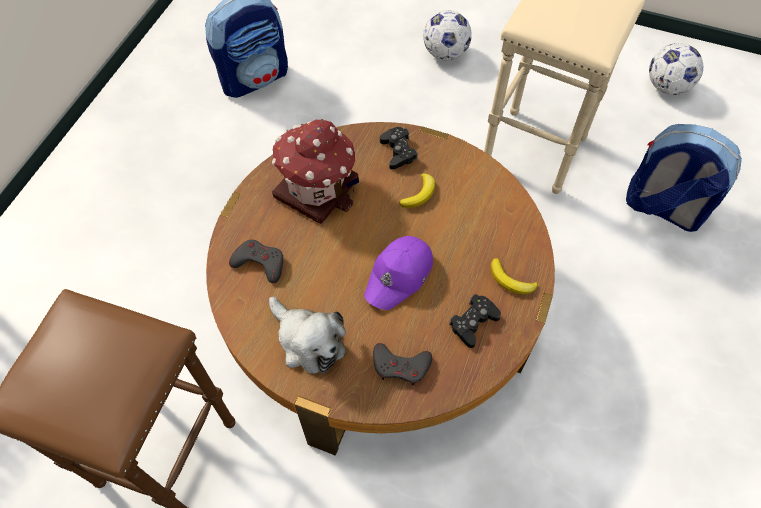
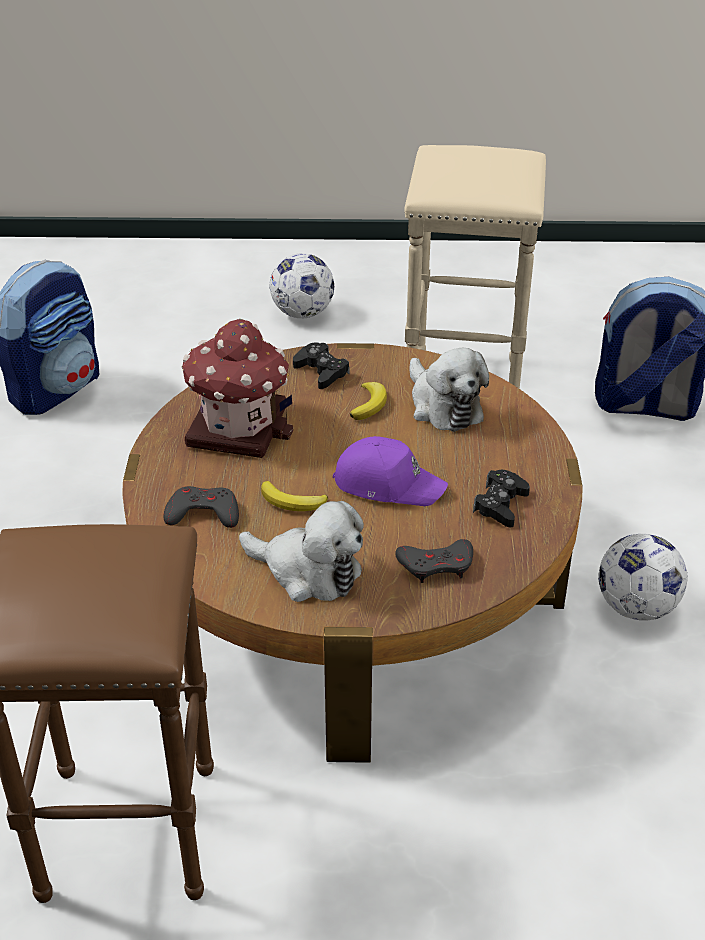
camera: 20 degrees left, 20 degrees down
purple cap [364,236,433,310] -> purple cap turned 90 degrees counterclockwise [333,436,448,506]
banana [491,258,538,294] -> banana moved to [261,481,328,511]
football [649,43,703,95] -> football moved to [598,534,688,621]
none -> plush toy [409,348,489,432]

